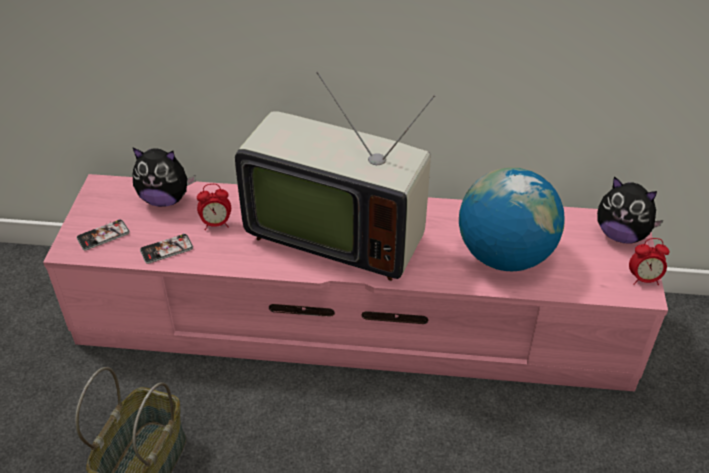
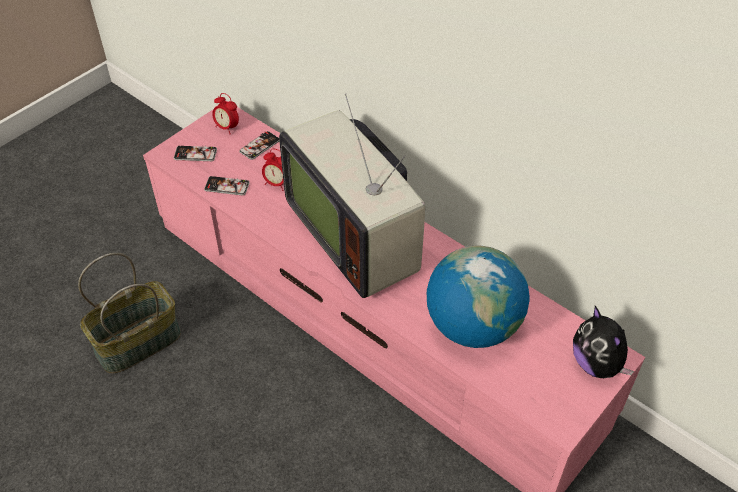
camera: 35 degrees right, 5 degrees up
plush toy [132,147,196,207] -> phone [239,131,279,160]
alarm clock [629,238,670,285] -> alarm clock moved to [212,93,239,133]

